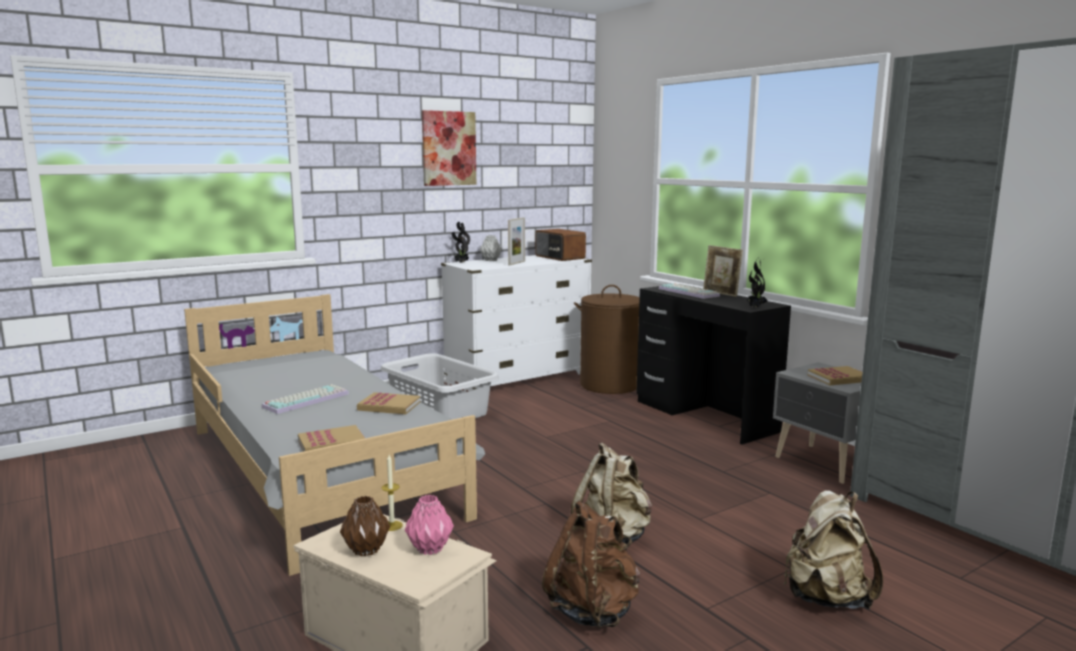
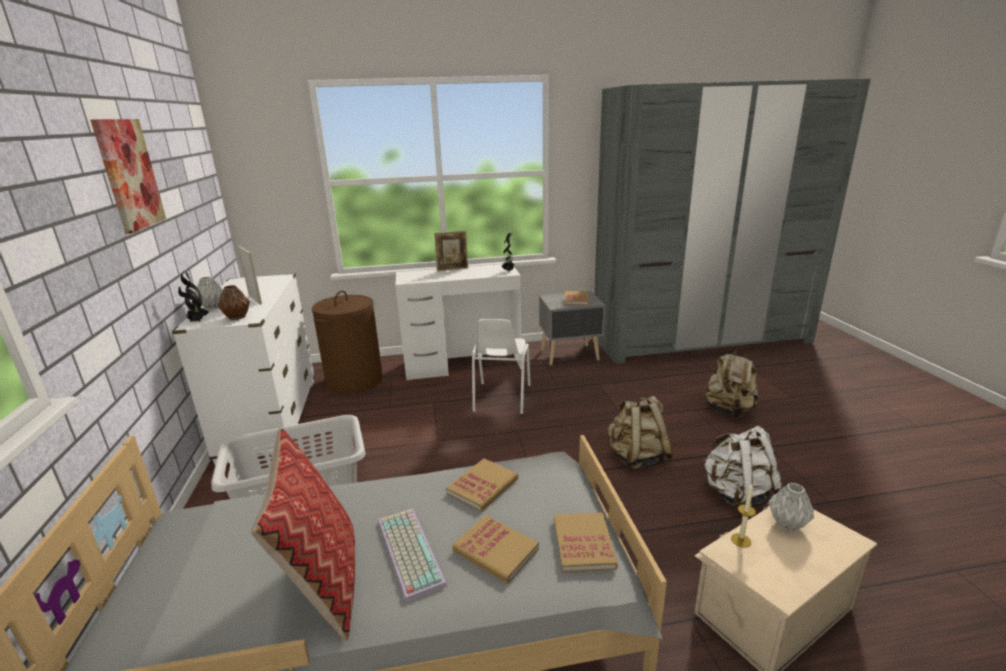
camera: 65 degrees left, 10 degrees up
brown vase [340,496,390,556] -> brown vase moved to [218,285,250,320]
pink vase [405,495,454,555] -> grey vase [769,483,814,532]
radio [536,229,586,261] -> none
brown backpack [542,501,640,628] -> white backpack [703,426,783,510]
black desk [636,284,791,444] -> white desk [396,264,522,380]
keyboard [659,283,720,299] -> none
none -> pillow [251,428,355,640]
none -> book [452,515,539,584]
none -> white chair [472,319,531,415]

